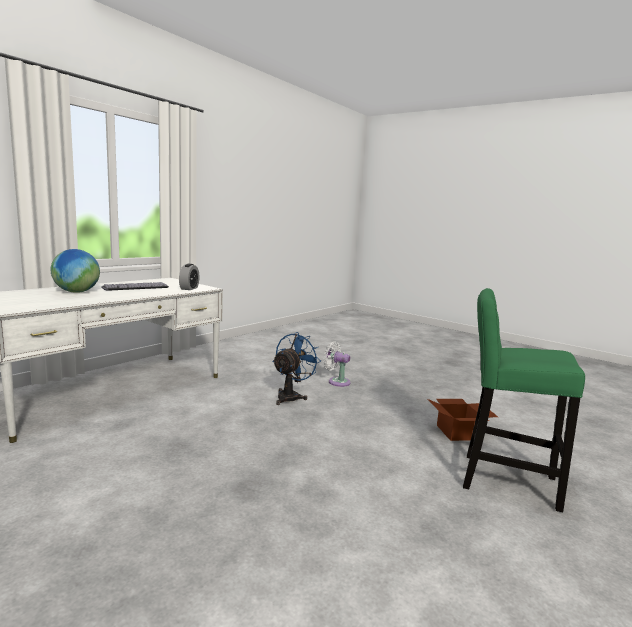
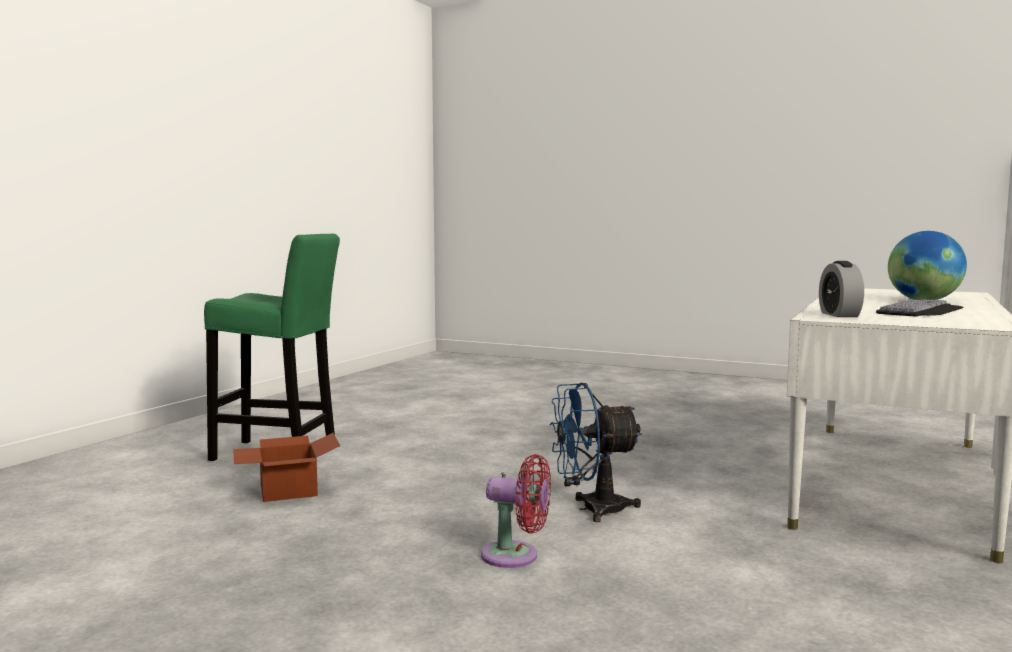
camera: 170 degrees right, 5 degrees down
blue fan [272,332,321,405] -> blue fan turned 60 degrees clockwise [550,382,642,522]
white fan [324,342,351,387] -> red fan [481,454,551,568]

